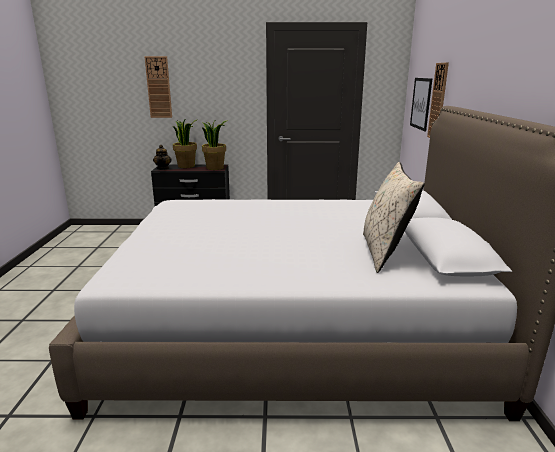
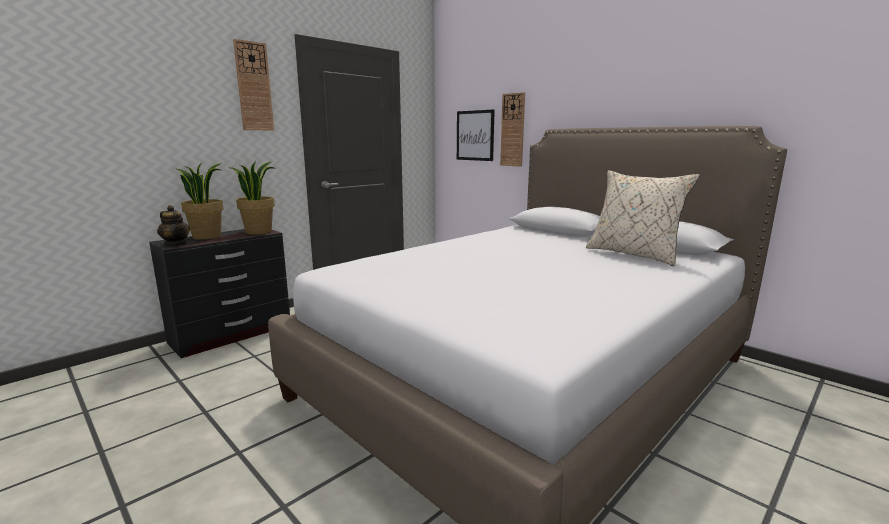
camera: 45 degrees left, 5 degrees down
wall clock [144,56,172,118] -> wall clock moved to [233,39,274,130]

